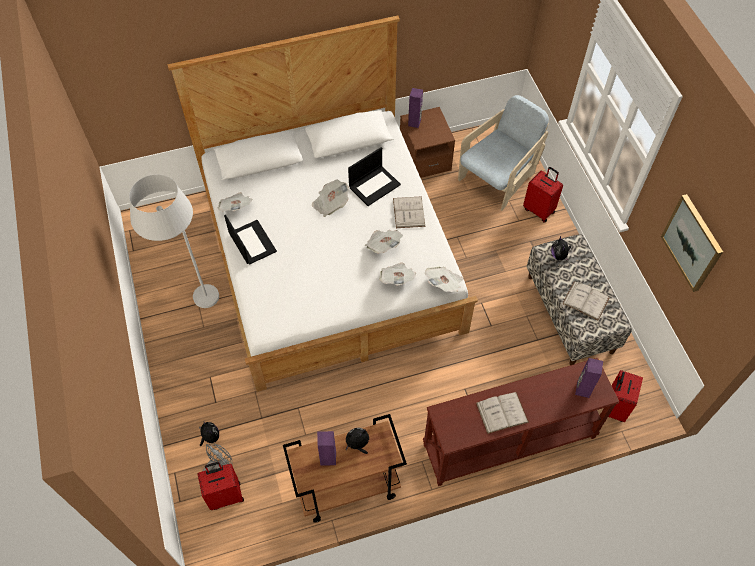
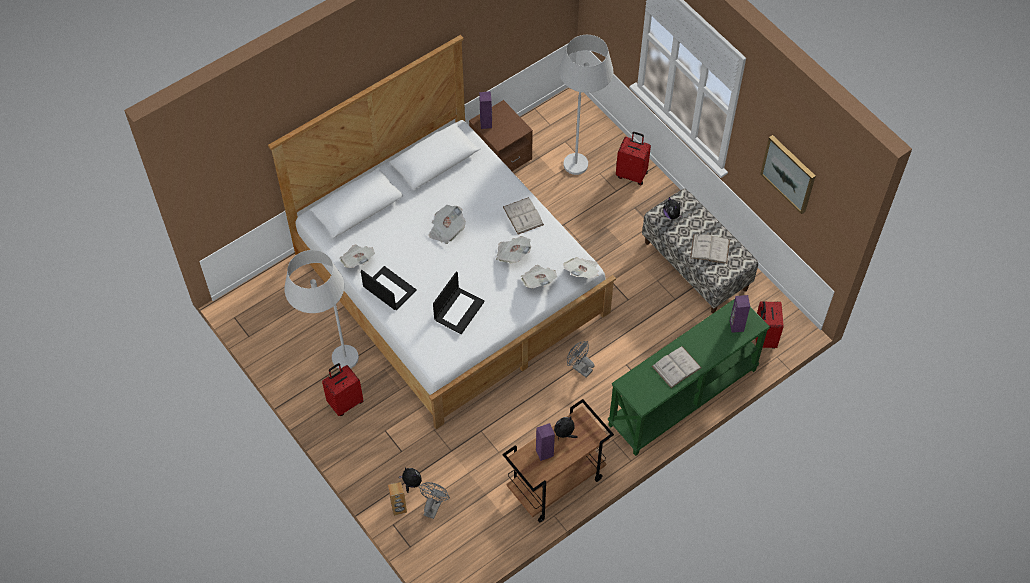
camera: 20 degrees left, 0 degrees up
red suitcase [198,462,244,510] -> red suitcase moved to [322,363,363,416]
laptop [348,147,401,206] -> laptop moved to [433,271,485,334]
brown console table [423,358,619,486] -> green console table [608,295,770,456]
beige armchair [458,95,549,211] -> white floor lamp [559,35,613,175]
none -> brown speaker [388,482,407,516]
none -> grey fan [567,341,595,378]

